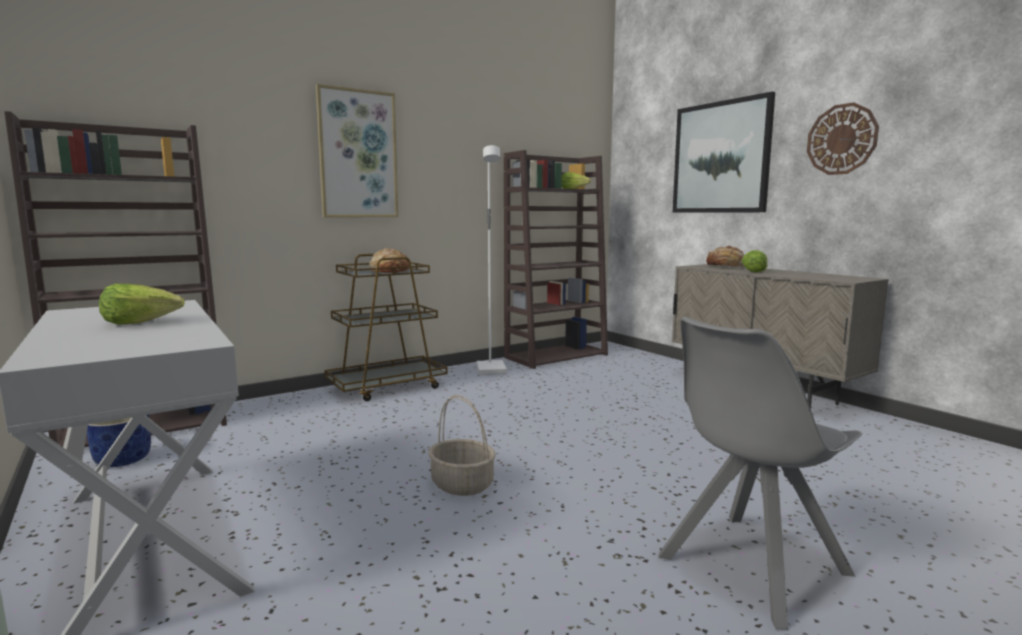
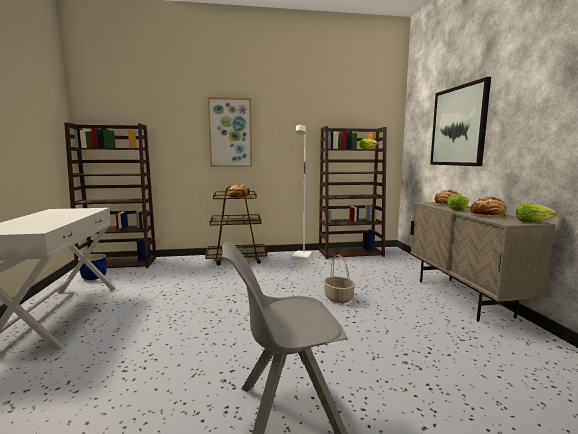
camera: 25 degrees right, 0 degrees up
lettuce [99,284,184,325] -> lettuce moved to [516,203,557,223]
basket [428,395,496,496] -> basket moved to [324,255,355,303]
wall clock [807,102,879,175] -> none
none -> bread [470,197,507,216]

